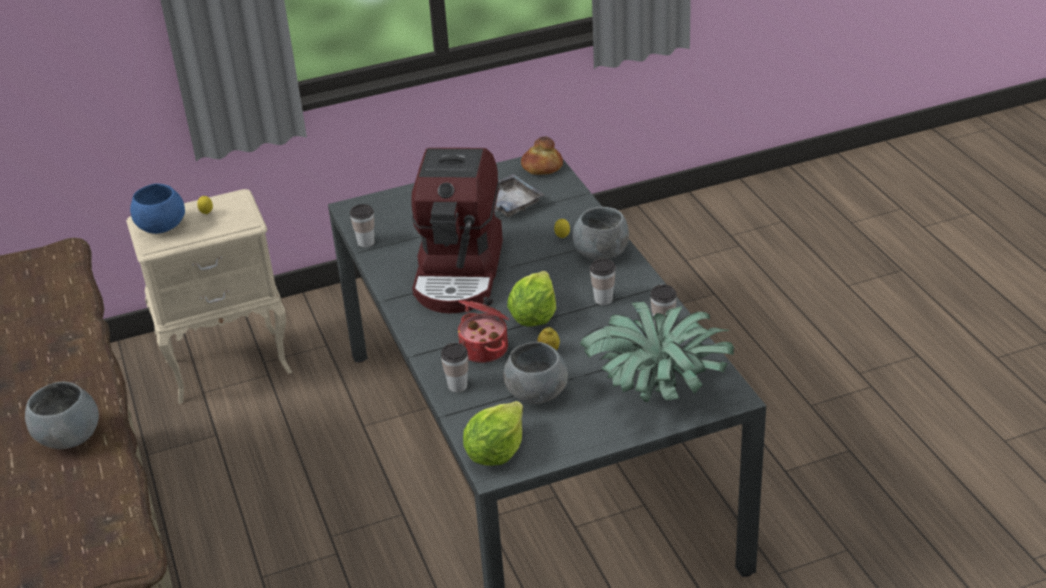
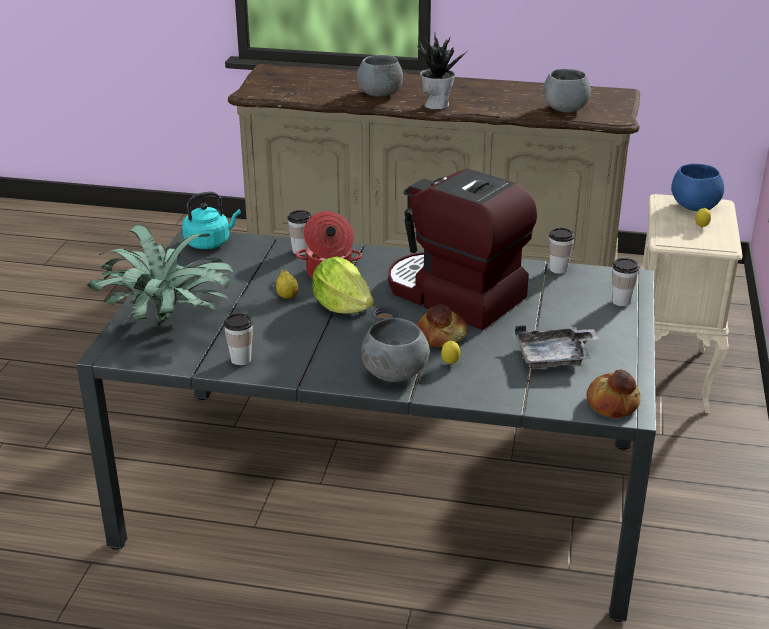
camera: 120 degrees right, 5 degrees down
lettuce [463,401,523,466] -> turquoise kettle [182,191,241,249]
grey bowl [503,342,568,404] -> grey bowl moved to [543,69,591,113]
cup [590,259,616,305] -> cup moved to [612,258,639,306]
none -> potted plant [417,34,468,110]
none -> bread [417,305,467,347]

